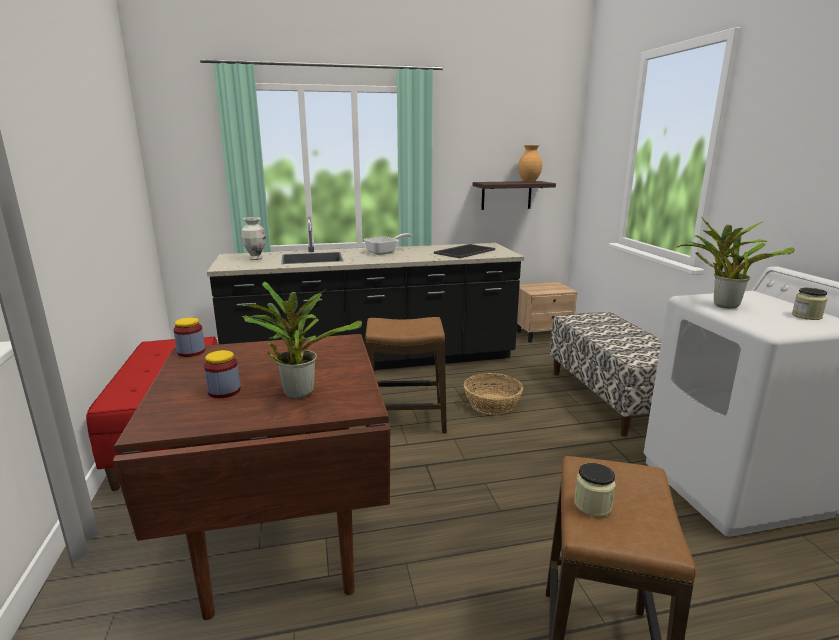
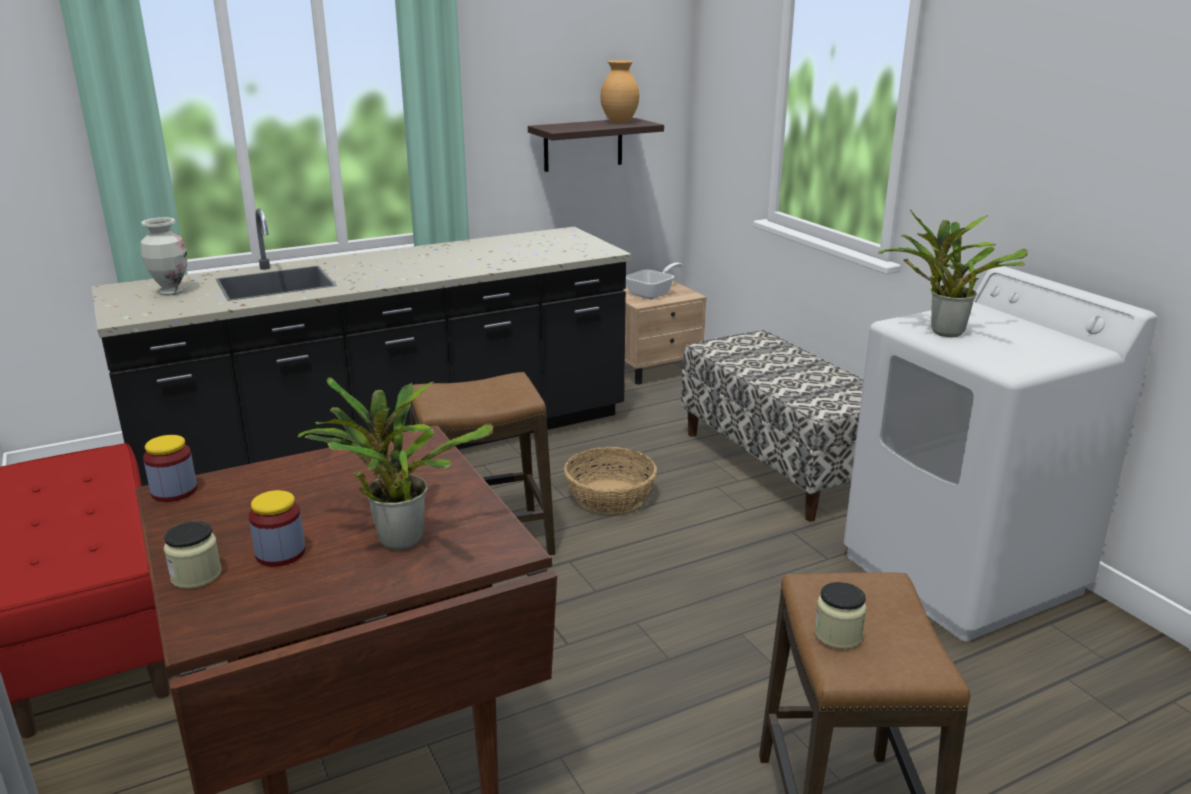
camera: 15 degrees left, 5 degrees up
frying pan [364,233,413,255] -> frying pan moved to [626,263,683,299]
tray [434,244,495,258] -> none
jar [792,288,827,320] -> jar moved to [164,521,222,589]

